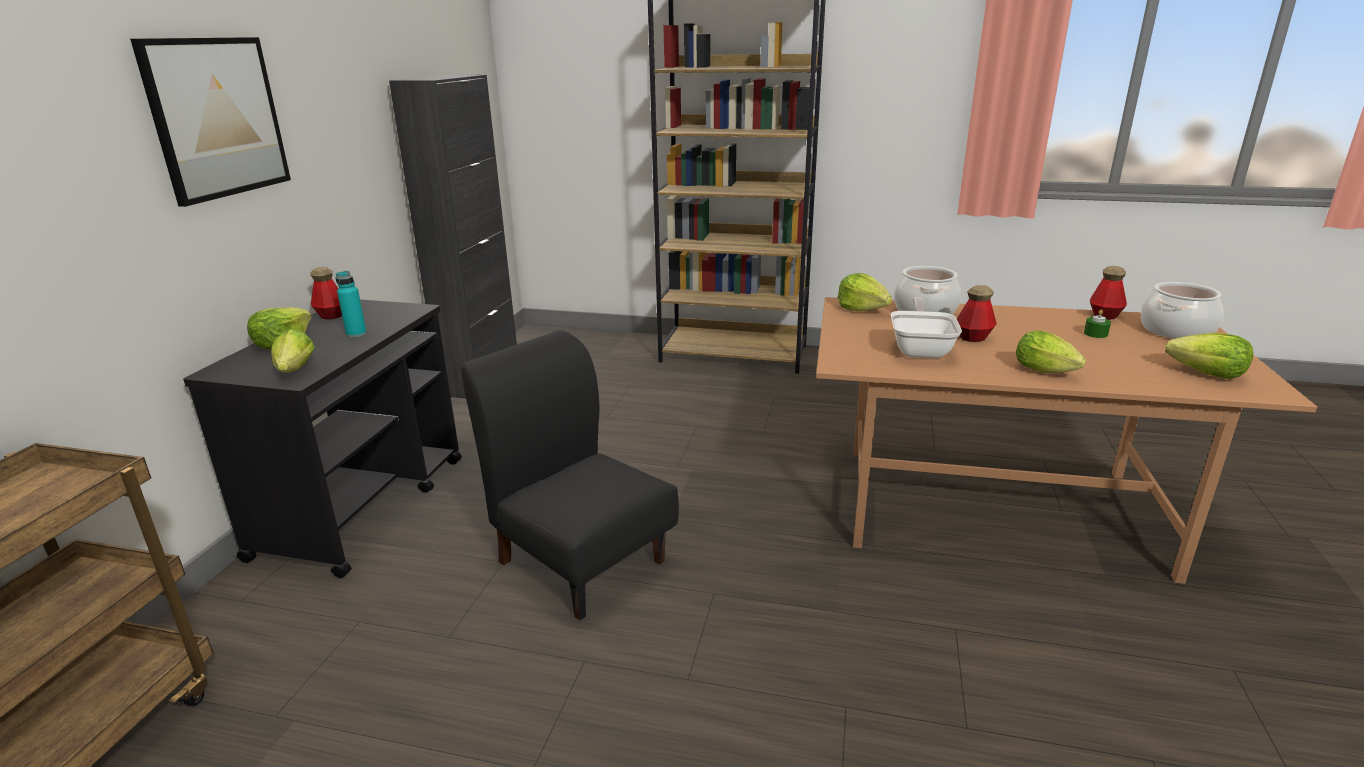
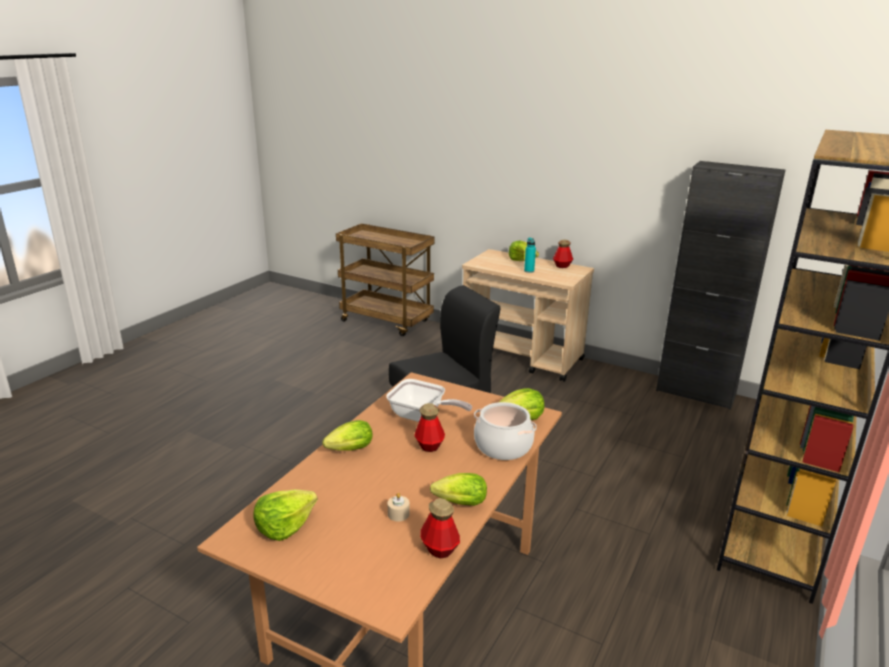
camera: 105 degrees right, 0 degrees up
picture [130,37,291,207] -> none
black cart [183,300,462,578] -> beige cart [462,249,594,382]
lettuce [271,329,315,373] -> lettuce moved to [430,473,487,506]
green candle [1084,309,1111,338] -> beige candle [388,493,410,521]
cooking pot [1141,282,1223,339] -> none

